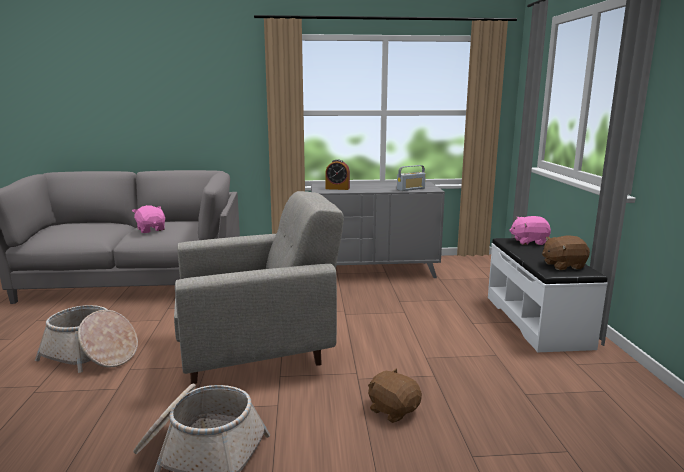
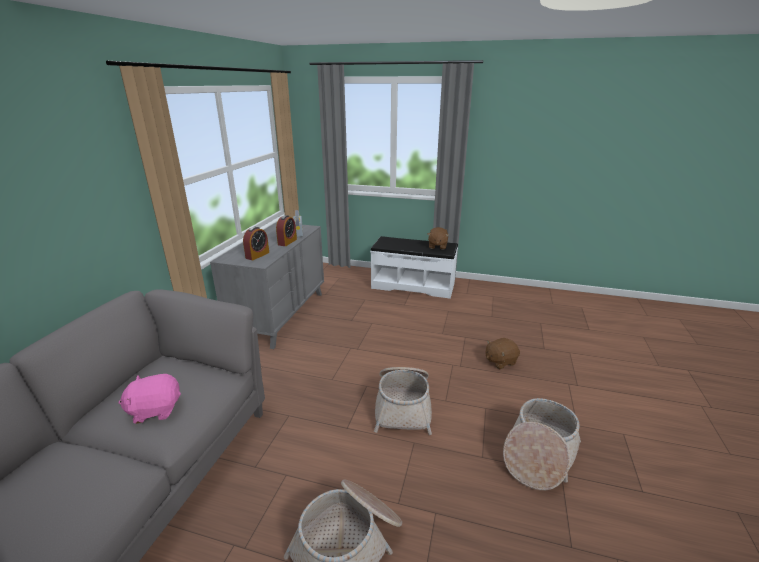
camera: 70 degrees left, 10 degrees up
grey armchair [174,191,344,384] -> basket [374,367,432,435]
pink plush toy [509,216,551,245] -> none
none -> alarm clock [276,215,297,246]

